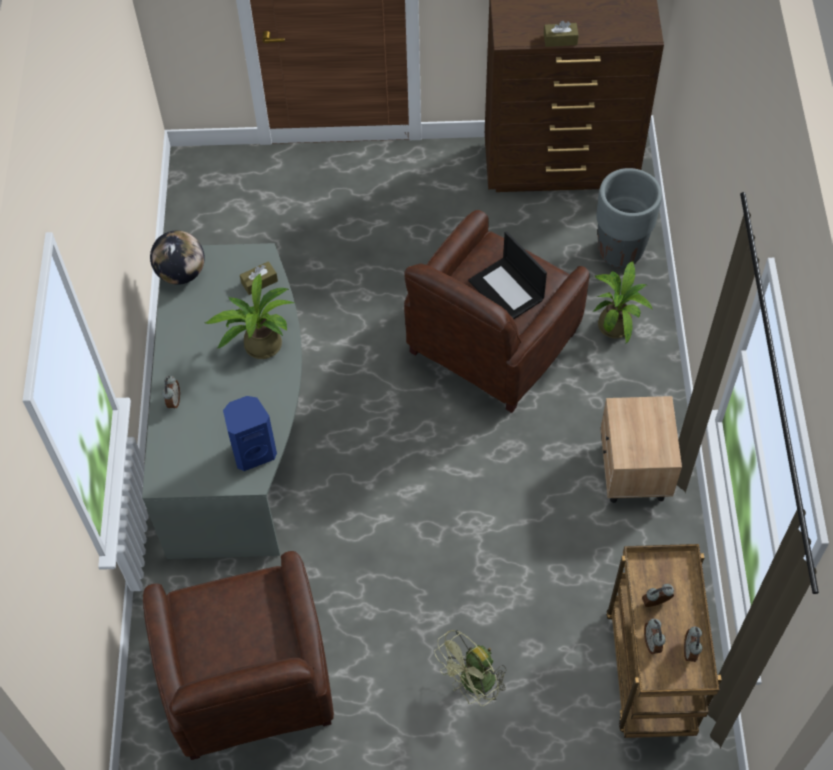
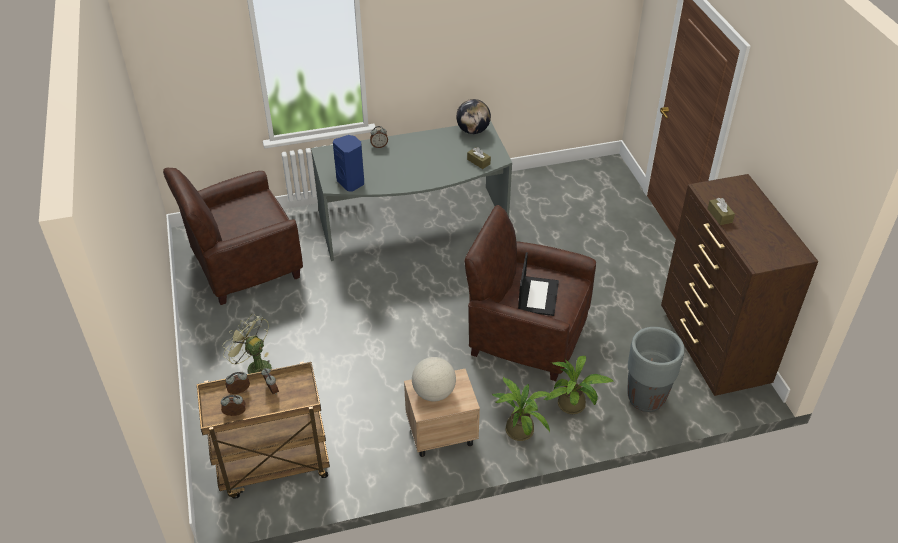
camera: 75 degrees right, 15 degrees down
potted plant [205,273,294,359] -> potted plant moved to [492,376,552,441]
laptop [468,231,547,319] -> laptop turned 150 degrees clockwise [518,252,559,316]
none -> globe [412,357,456,401]

